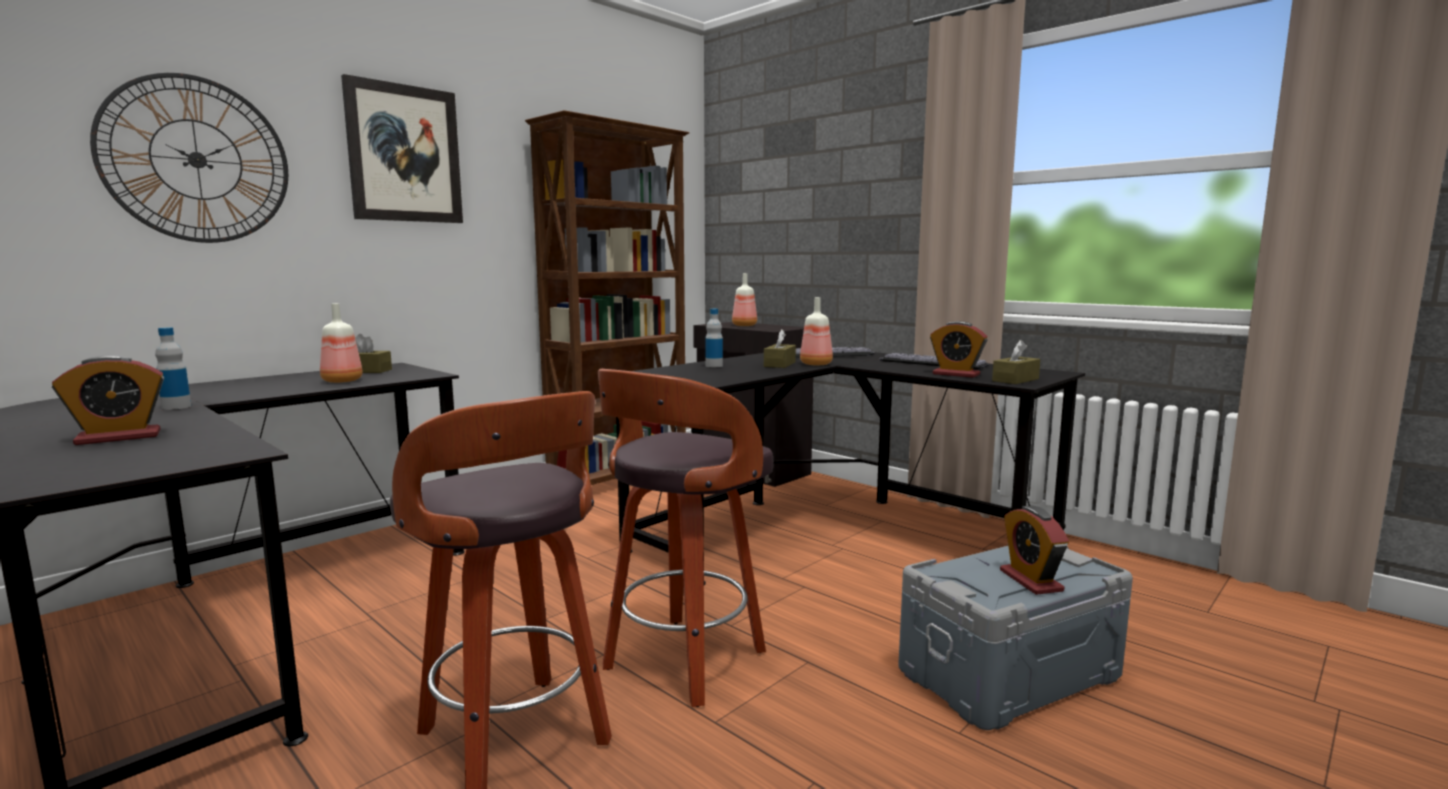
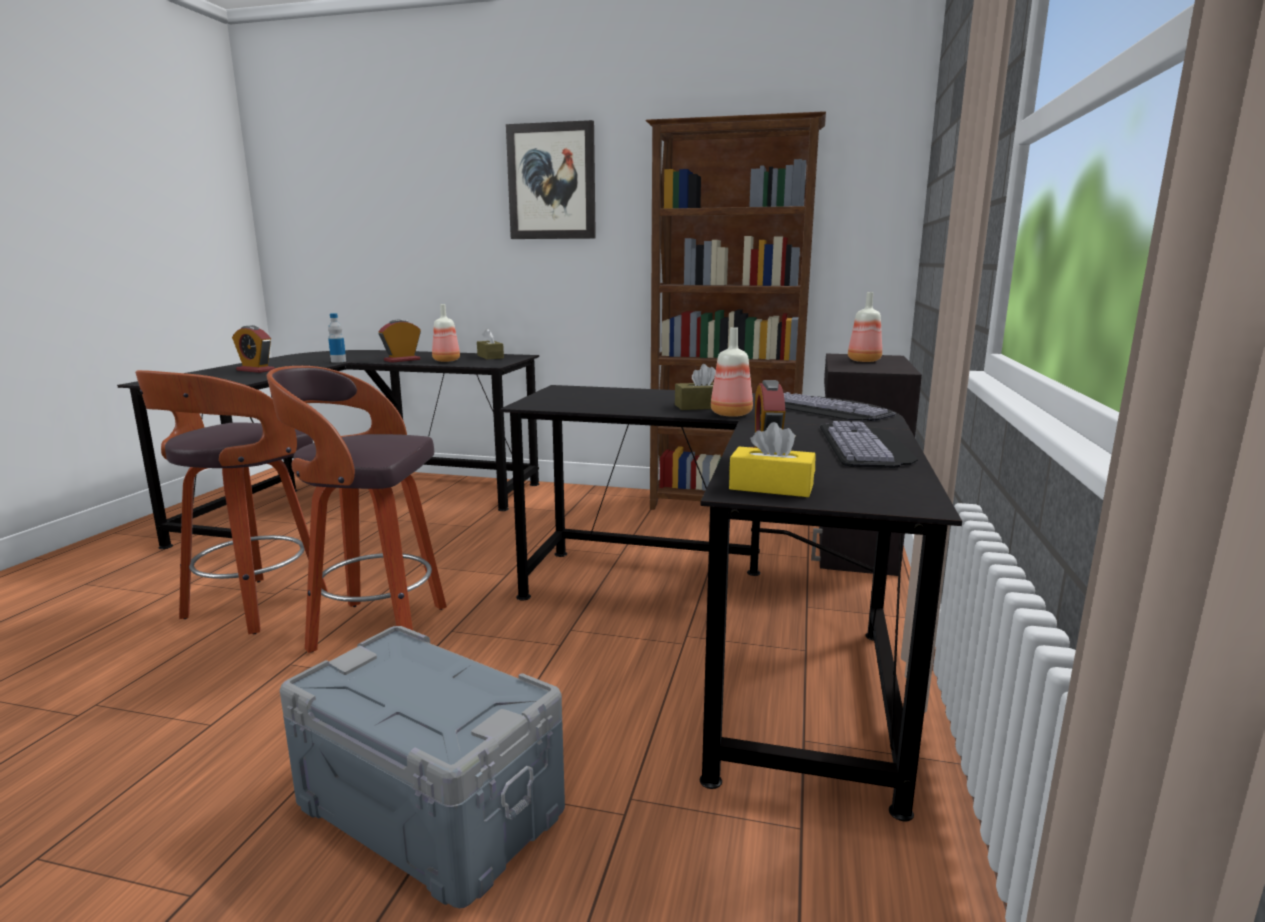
camera: 60 degrees right, 5 degrees up
wall clock [90,73,288,243] -> none
bottle [705,309,723,367] -> none
brown tissue box [992,340,1040,384] -> yellow tissue box [729,422,815,497]
alarm clock [1000,506,1069,595] -> alarm clock moved to [378,319,421,363]

